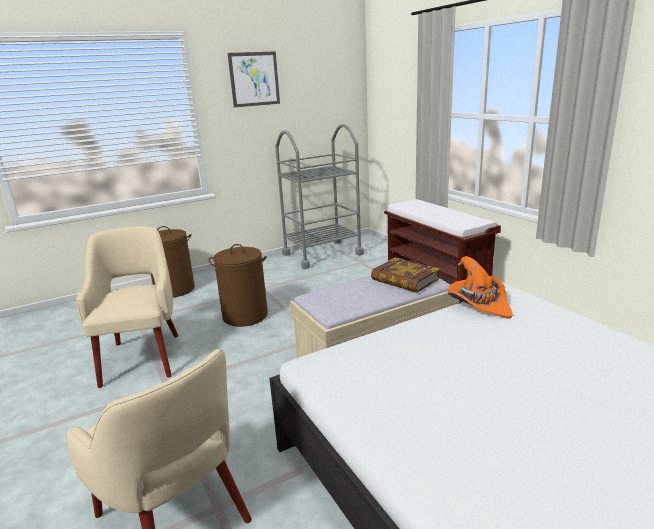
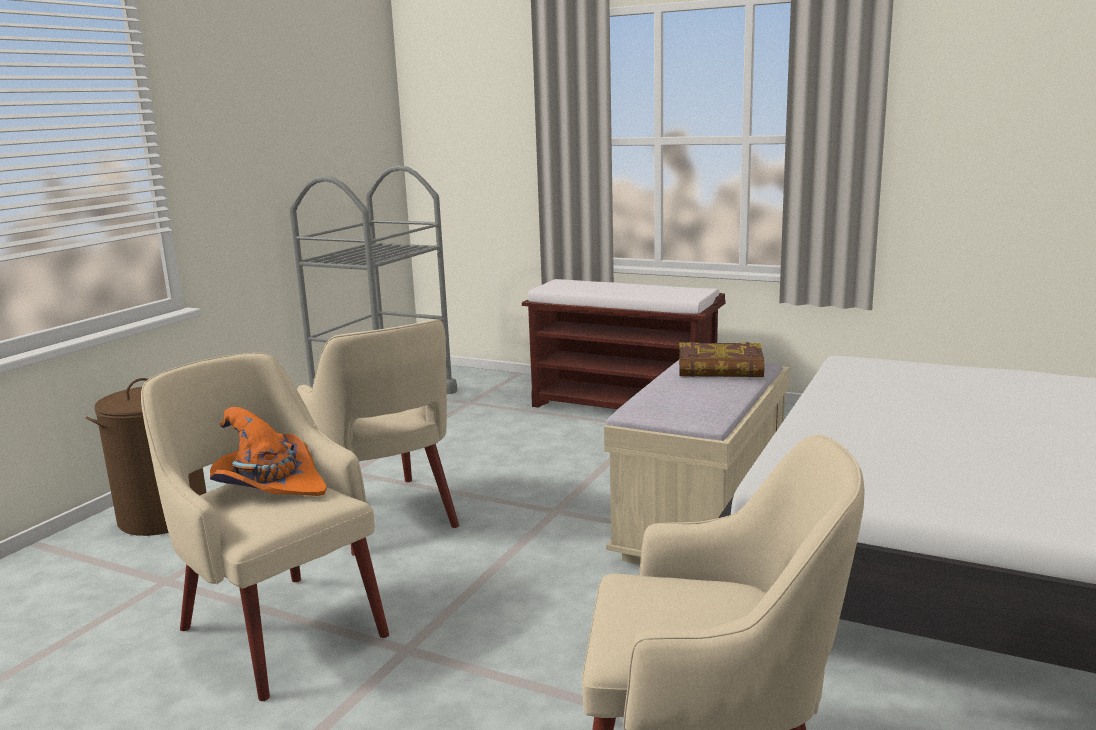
camera: 35 degrees left, 5 degrees down
brown laundry basket [208,244,268,327] -> beige armchair [297,320,459,556]
picture [227,51,280,107] -> none
orange hat [448,256,513,318] -> orange hat moved to [210,407,327,496]

